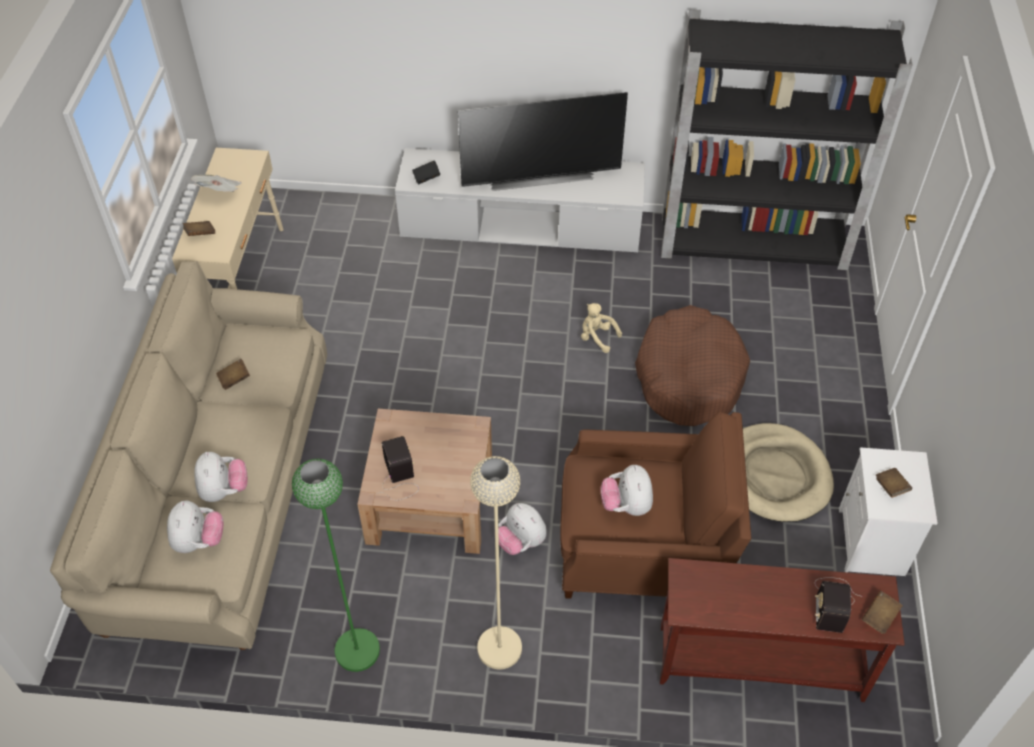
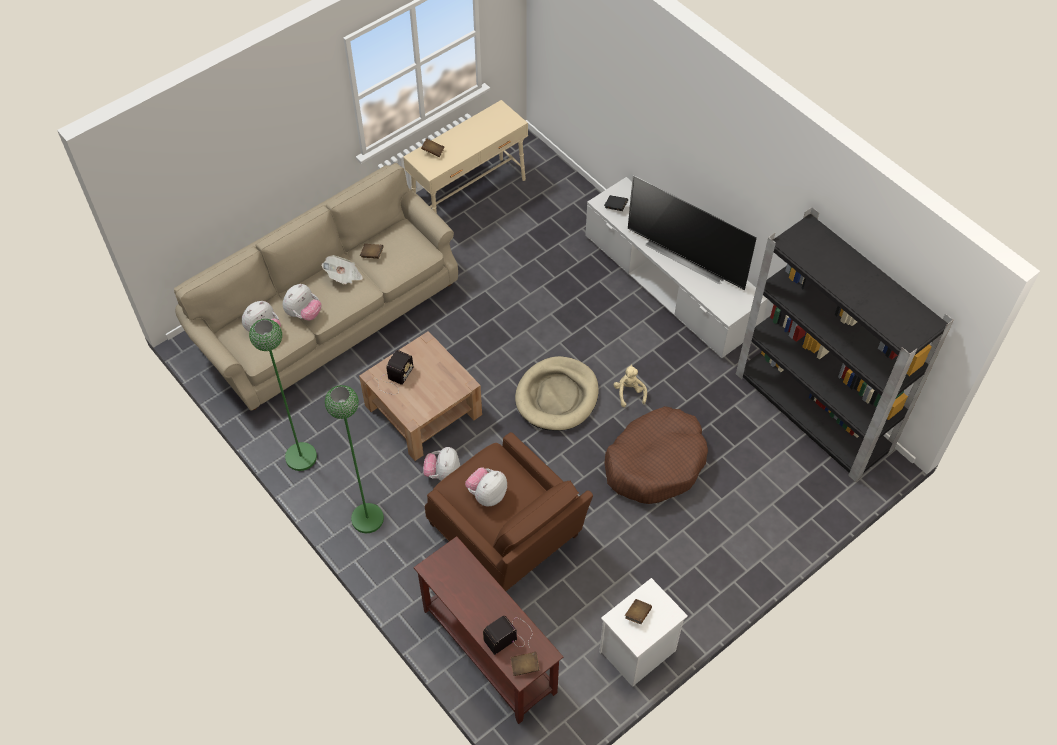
camera: 45 degrees right, 5 degrees up
newspaper [191,175,242,192] -> newspaper moved to [321,255,363,284]
beige floor lamp [470,456,522,669] -> green floor lamp [325,385,384,533]
beige dog bed [743,423,834,522] -> beige dog bed moved to [515,356,599,431]

